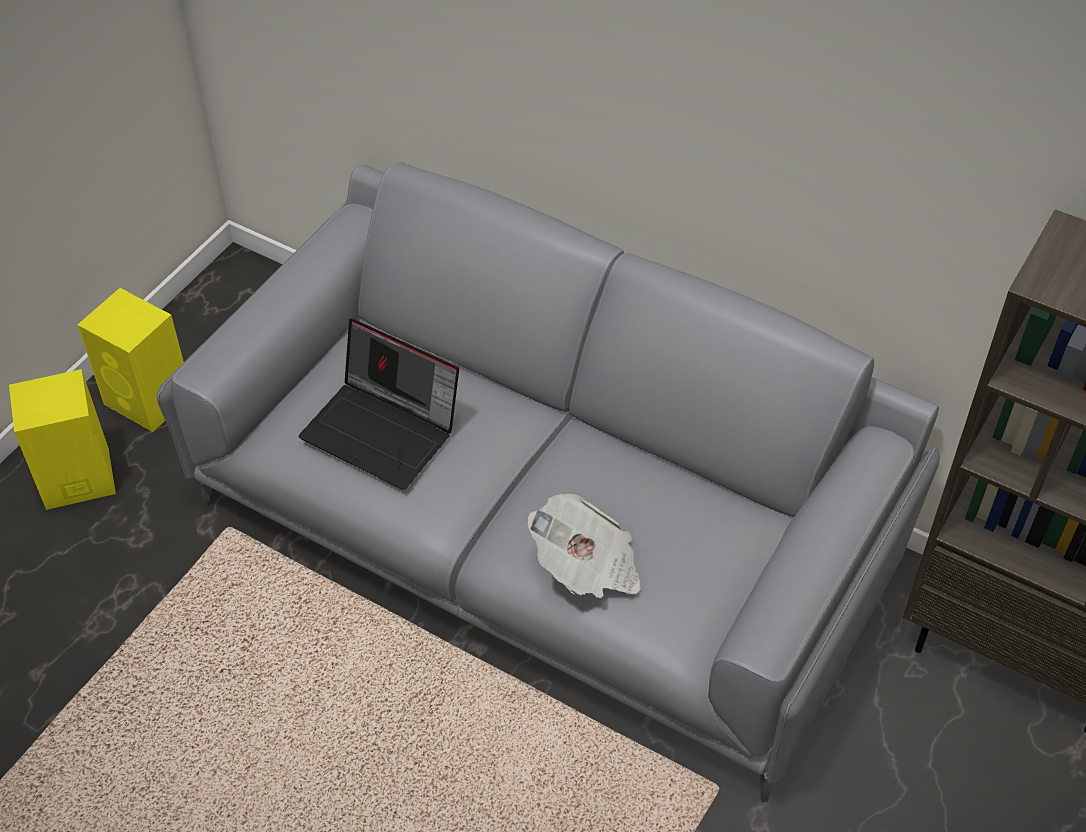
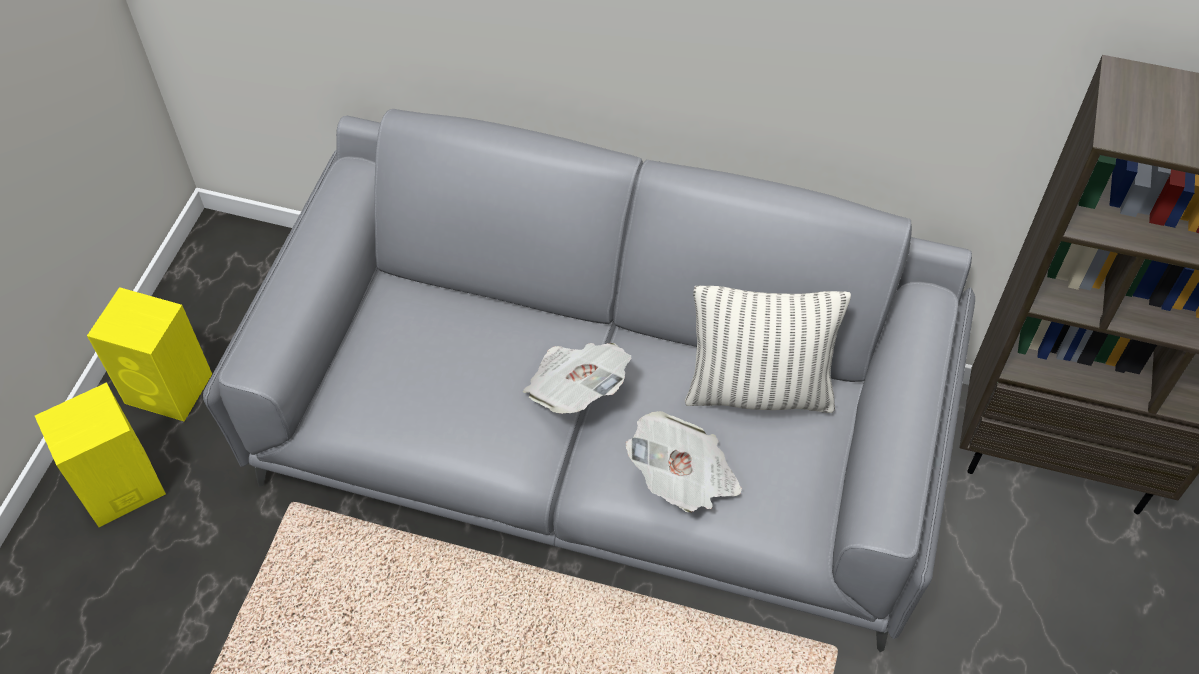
camera: 15 degrees left, 5 degrees up
laptop [299,319,459,490] -> none
none -> newspaper [523,343,632,414]
none -> pillow [685,286,851,413]

